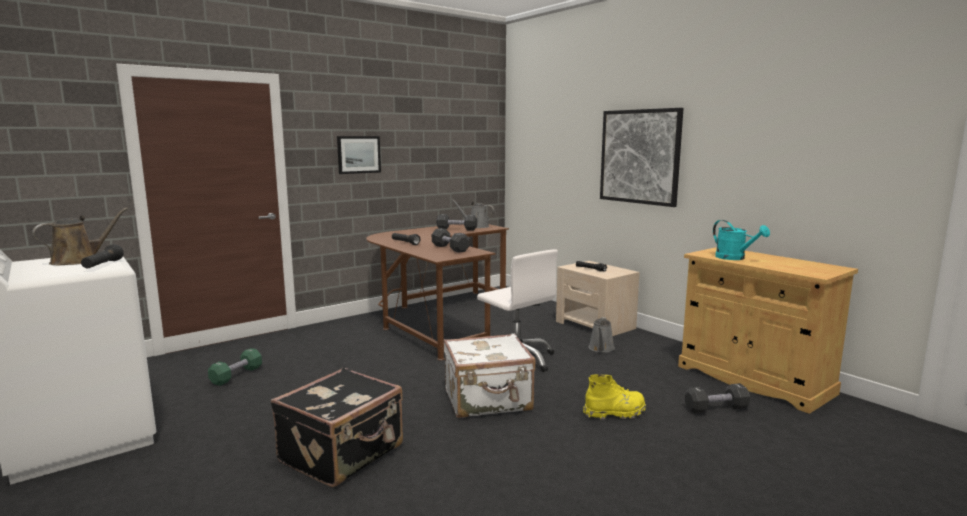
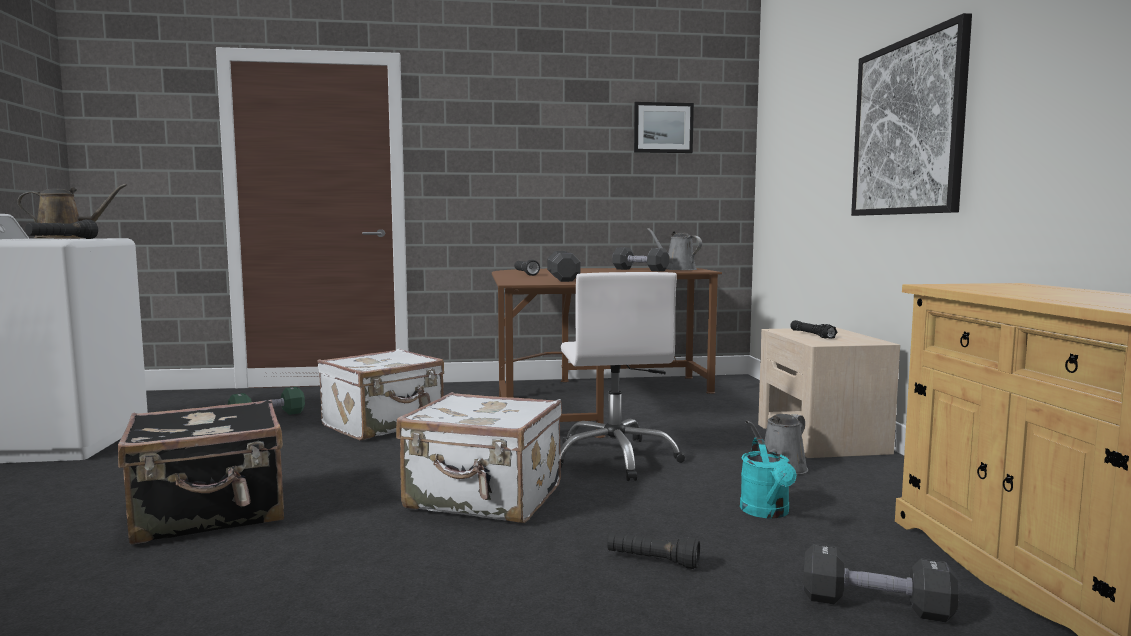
camera: 30 degrees right, 5 degrees down
picture [337,136,381,174] -> picture moved to [634,102,694,153]
yellow boot [583,374,646,419] -> black flashlight [607,532,700,569]
turquoise watering can [713,220,770,260] -> turquoise watering can moved to [740,438,797,519]
none -> white suitcase [317,349,444,441]

